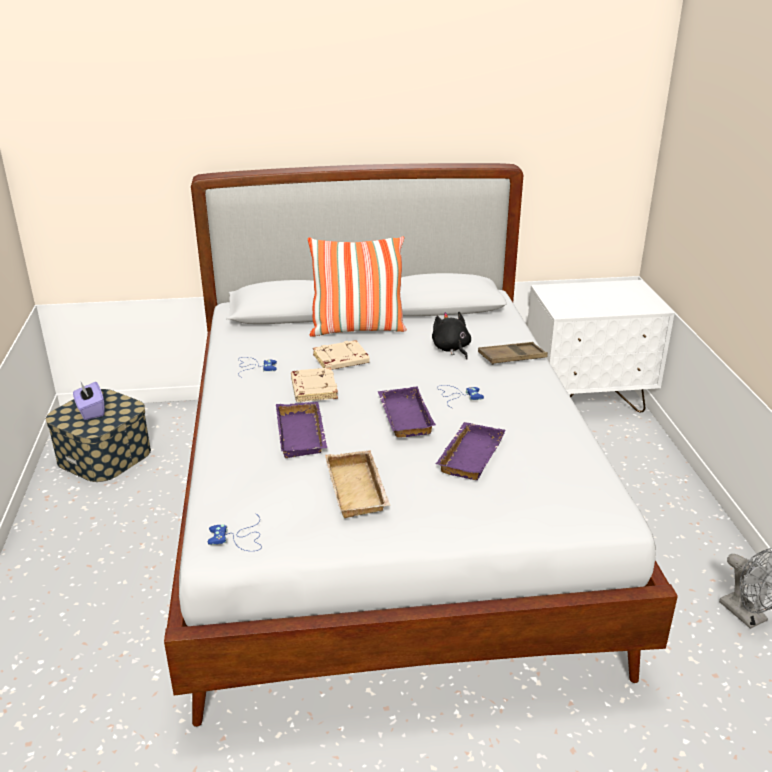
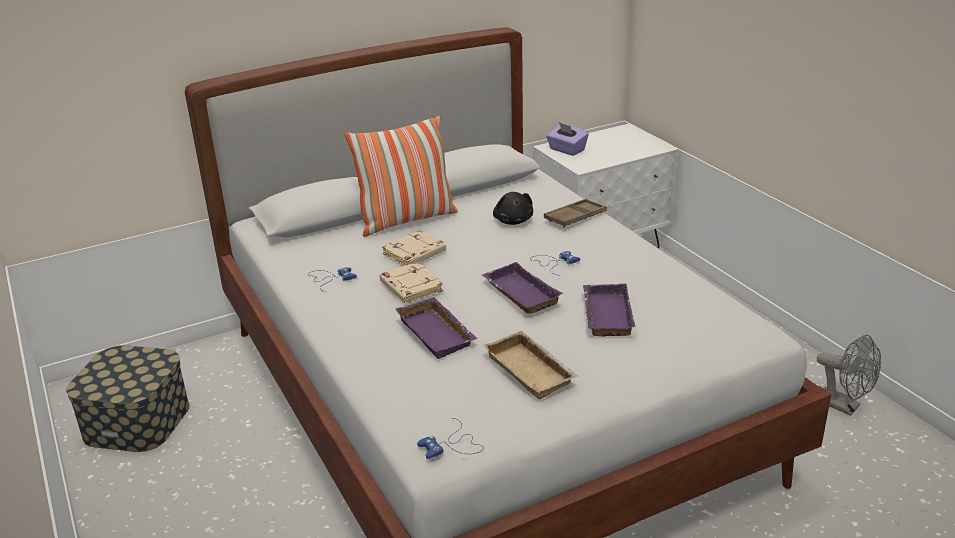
camera: 20 degrees left, 0 degrees up
purple tissue box [73,382,105,420] -> purple tissue box moved to [546,122,589,156]
black plush toy [432,312,471,360] -> black plush toy turned 150 degrees counterclockwise [493,192,533,225]

